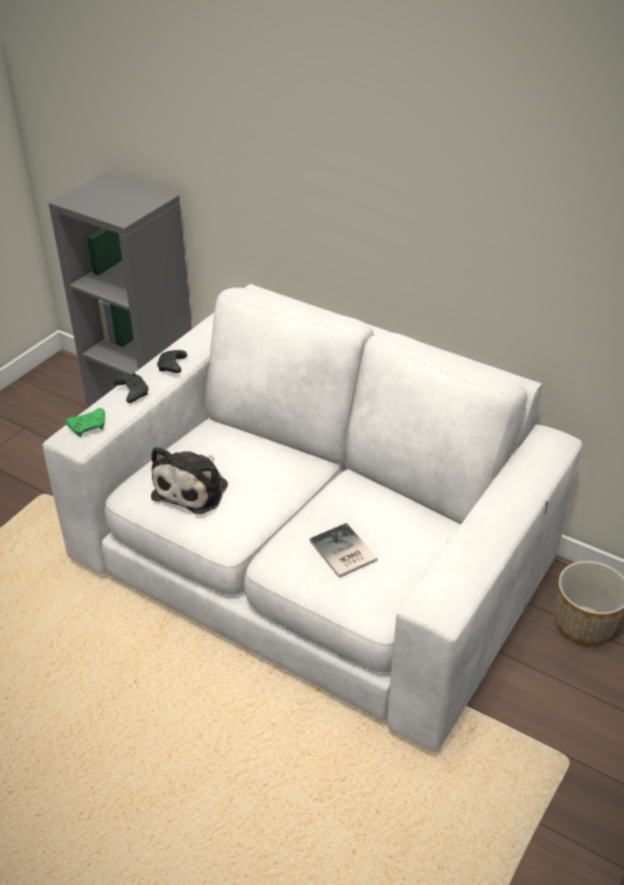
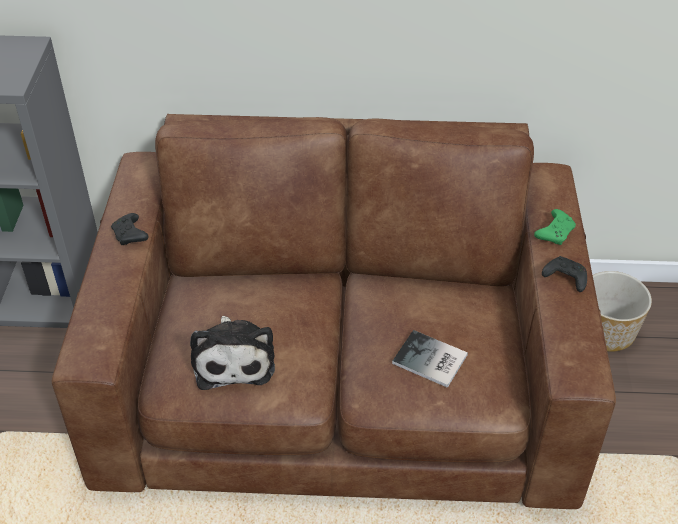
camera: 30 degrees left, 5 degrees up
white sofa [42,284,582,752] -> brown sofa [52,114,616,509]
green game controller [66,408,105,437] -> green game controller moved to [534,209,576,245]
black game controller [114,373,148,403] -> black game controller moved to [542,256,587,292]

